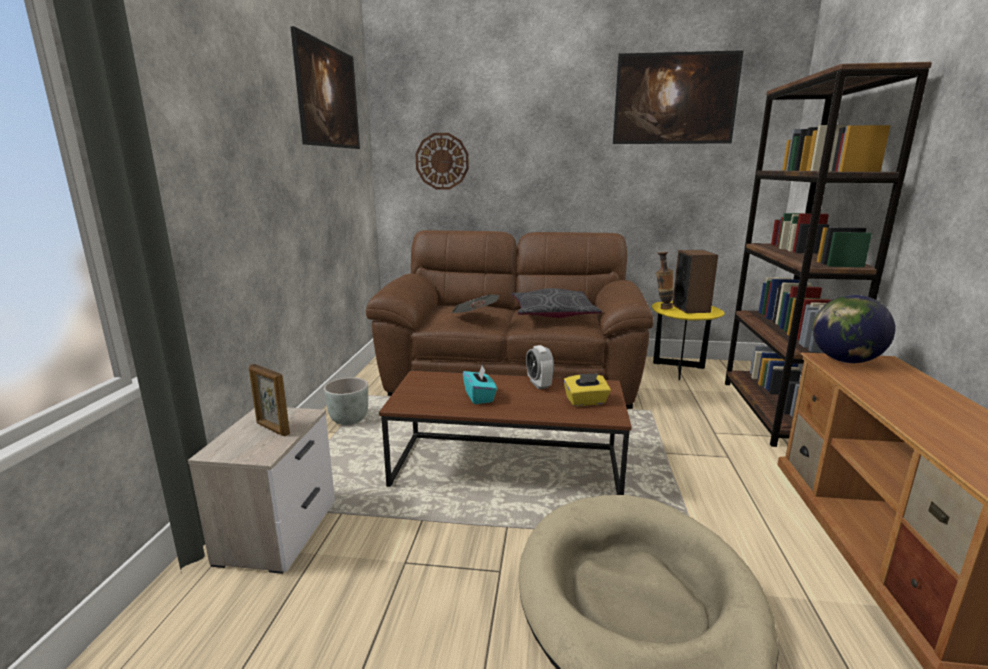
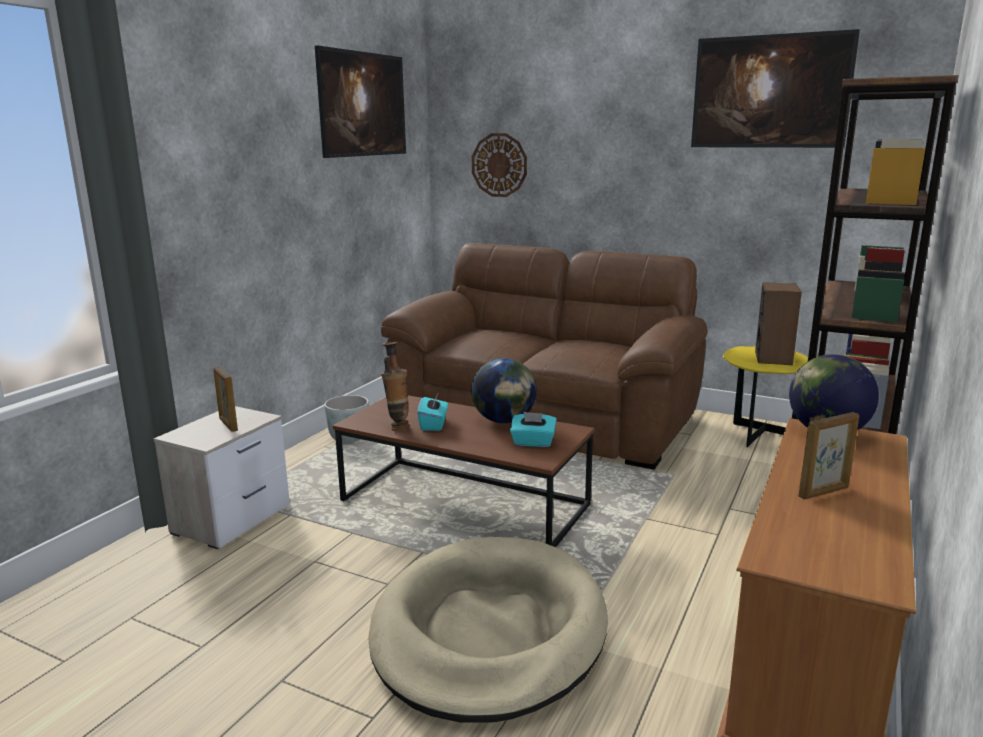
camera: 20 degrees right, 0 degrees up
newspaper [452,294,500,313] -> none
grey pillow [511,288,602,318] -> none
alarm clock [526,345,554,389] -> globe [471,358,537,423]
yellow tissue box [564,373,611,406] -> turquoise tissue box [510,412,557,447]
vase [656,252,673,309] -> vase moved to [381,342,410,431]
none -> picture frame [798,412,859,499]

